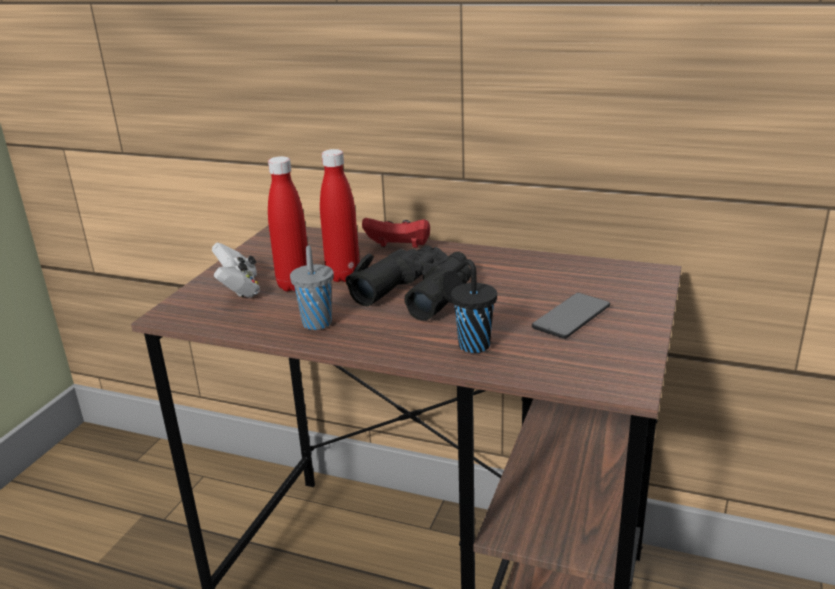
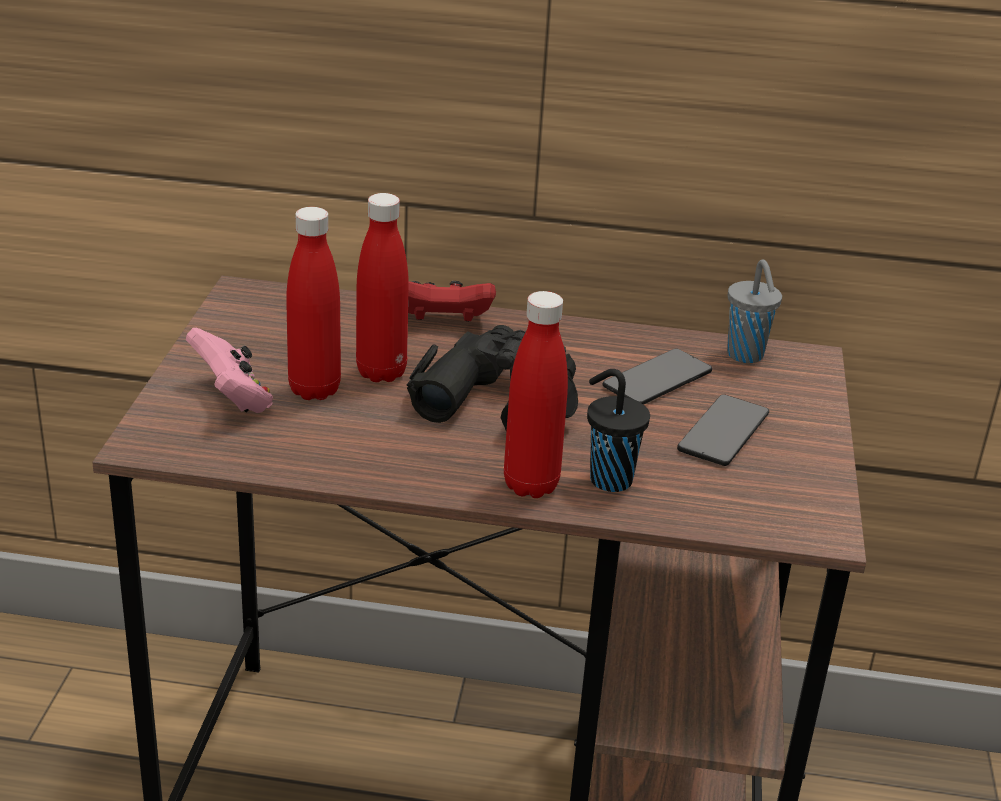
camera: 15 degrees left, 5 degrees up
white game controller [212,243,260,298] -> pink game controller [186,328,273,413]
grey cup [290,246,334,330] -> grey cup moved to [727,259,782,363]
none -> red bottle [504,291,568,498]
none -> phone [603,348,712,405]

